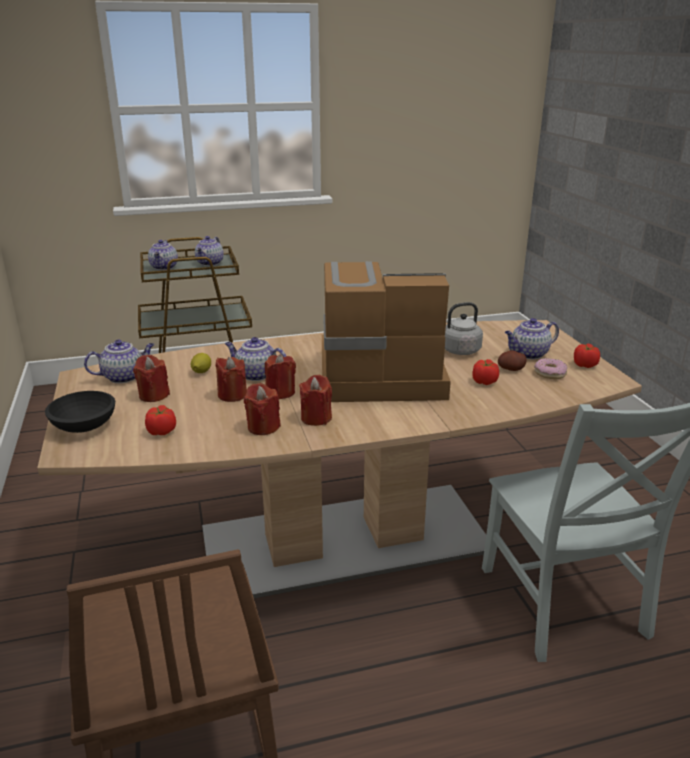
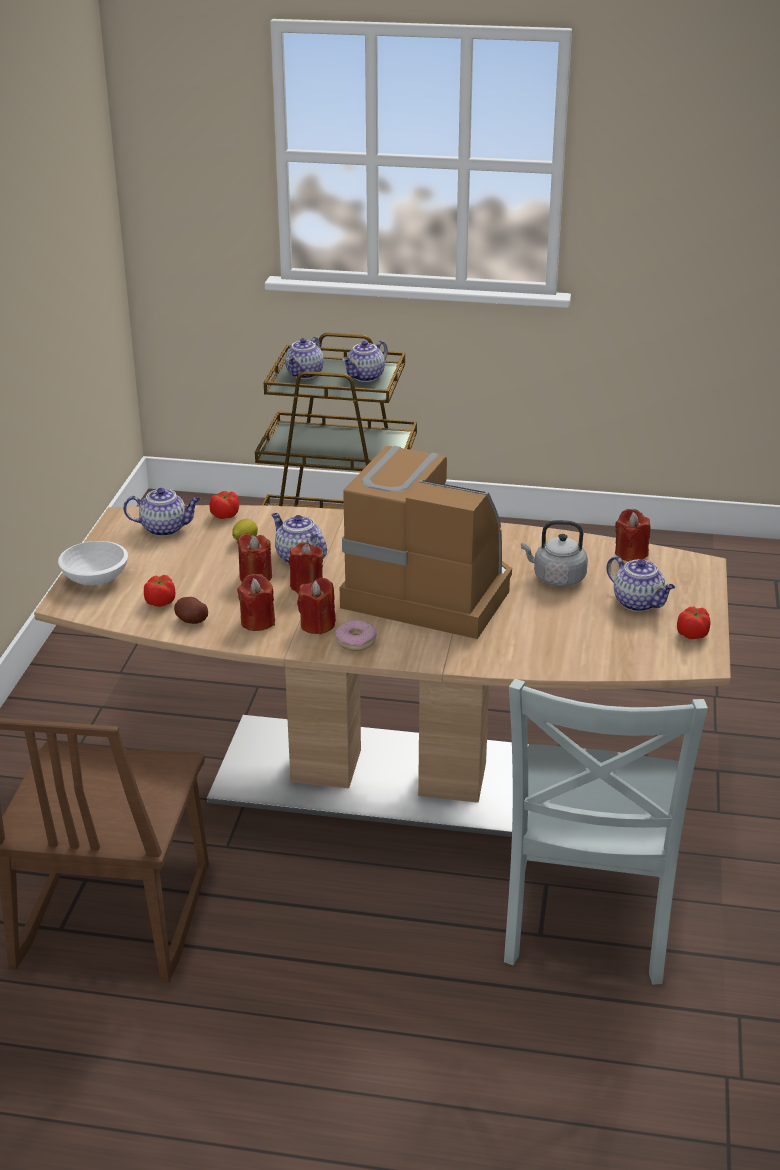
camera: 25 degrees right, 5 degrees up
black bowl [45,391,115,433] -> white bowl [58,541,128,585]
red candle [133,355,170,402] -> red candle moved to [615,509,651,561]
tomato [472,359,499,385] -> tomato moved to [210,491,239,519]
potato [498,350,527,371] -> potato moved to [174,597,208,624]
teapot [505,318,559,359] -> teapot turned 135 degrees counterclockwise [606,556,675,612]
donut [534,358,568,379] -> donut moved to [335,620,377,651]

